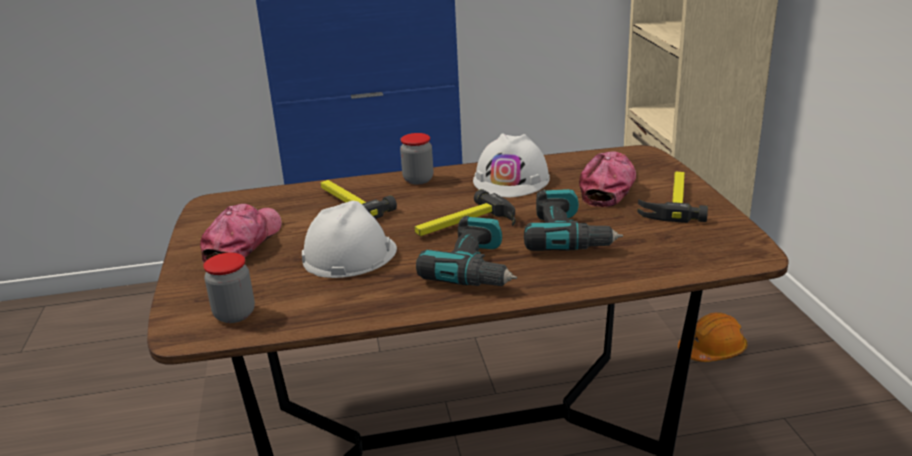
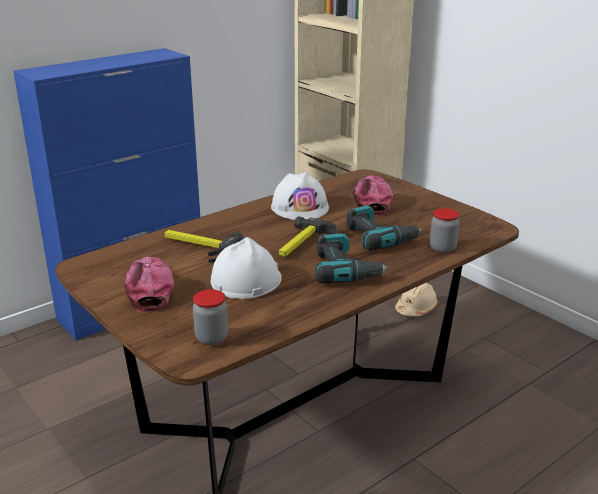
camera: 30 degrees left, 0 degrees up
jar [400,133,433,185] -> jar moved to [430,208,460,253]
hammer [638,172,708,223] -> none
orange hard hat [678,312,748,362] -> beige hard hat [395,282,438,317]

